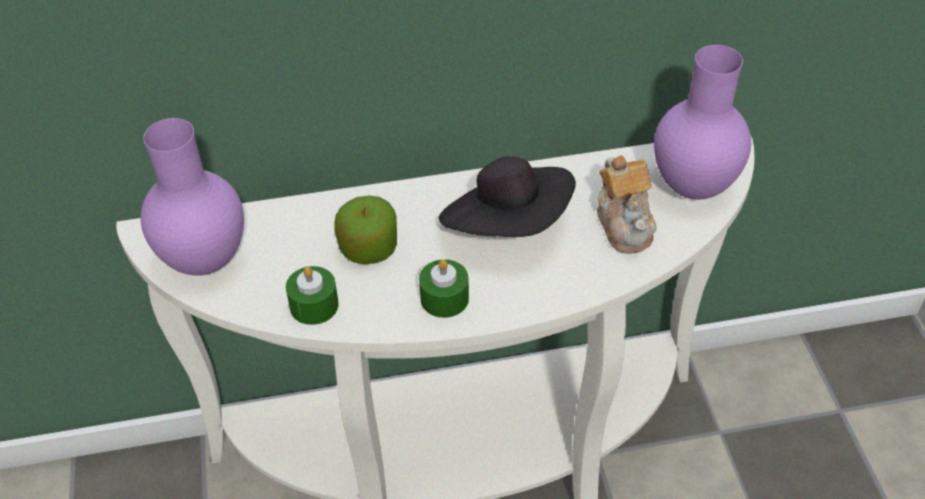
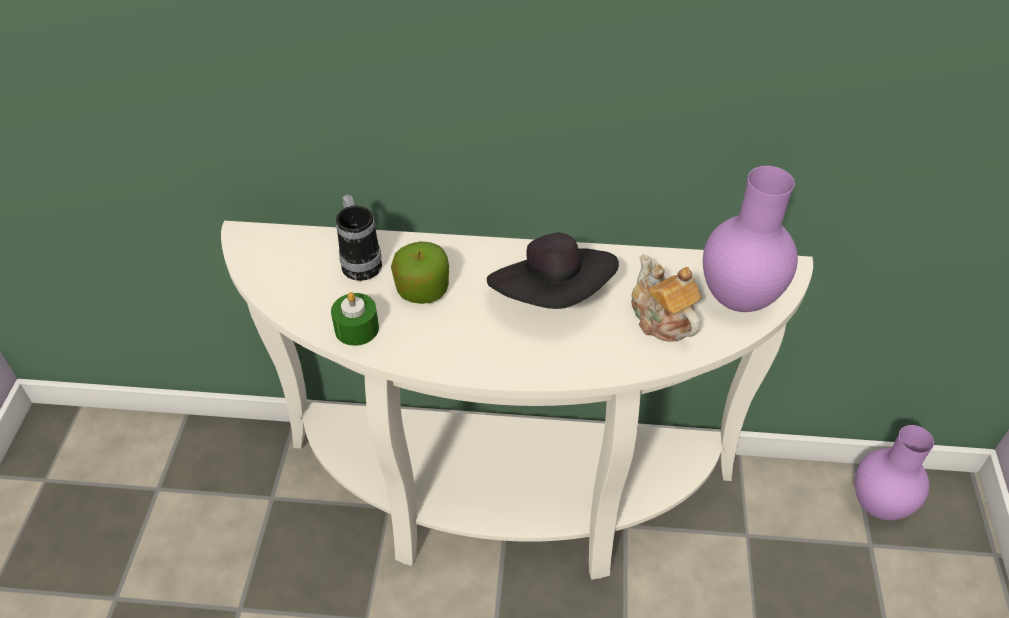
camera: 15 degrees right, 0 degrees up
purple vase [141,118,244,276] -> purple vase moved to [855,425,934,520]
green candle [419,259,469,318] -> none
teapot [597,155,656,253] -> teapot turned 150 degrees clockwise [631,254,702,342]
none -> mug [336,194,382,281]

